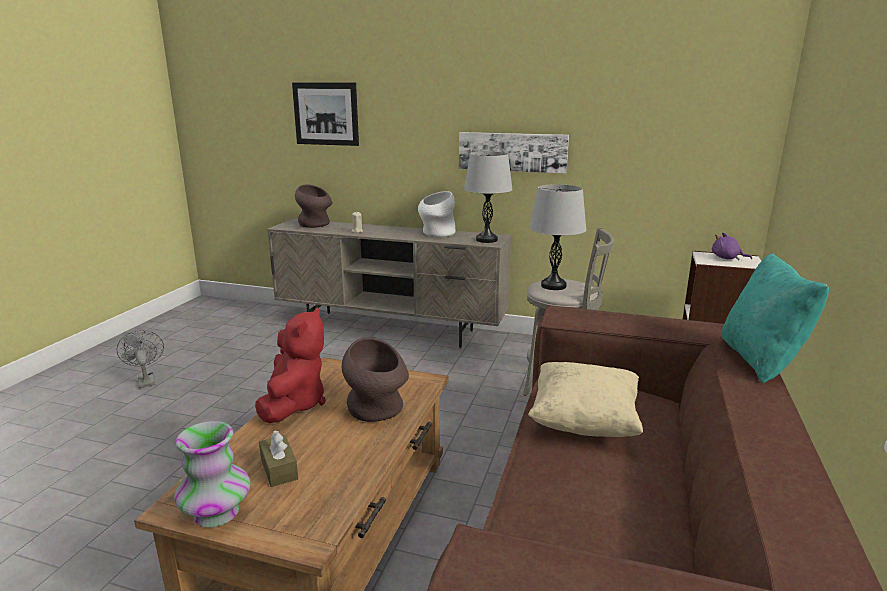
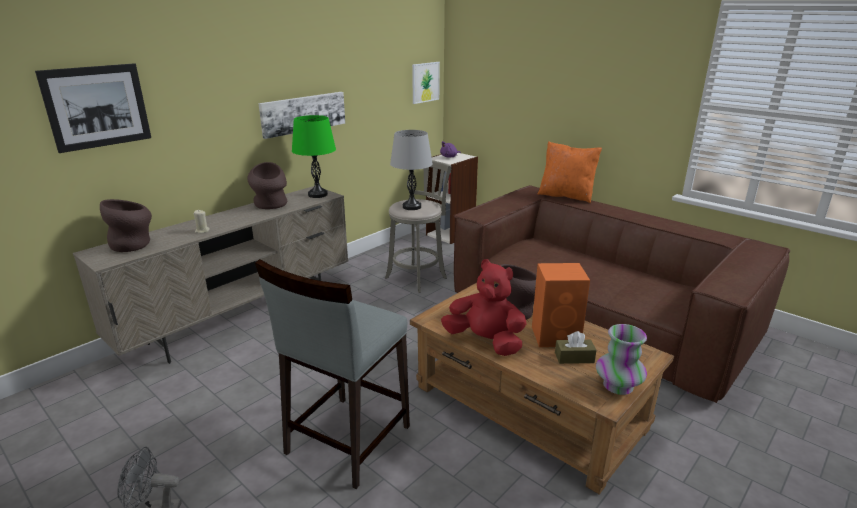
camera: 65 degrees left, 5 degrees up
white vase [418,191,456,237] -> brown vase [247,162,287,209]
grey table lamp [464,152,513,243] -> green table lamp [292,115,336,198]
beige pillow [528,362,643,437] -> none
turquoise pillow [721,253,829,384] -> orange pillow [537,141,602,203]
none -> grey stool [255,259,410,489]
none -> picture [412,62,440,104]
none -> orange speaker [532,263,590,347]

